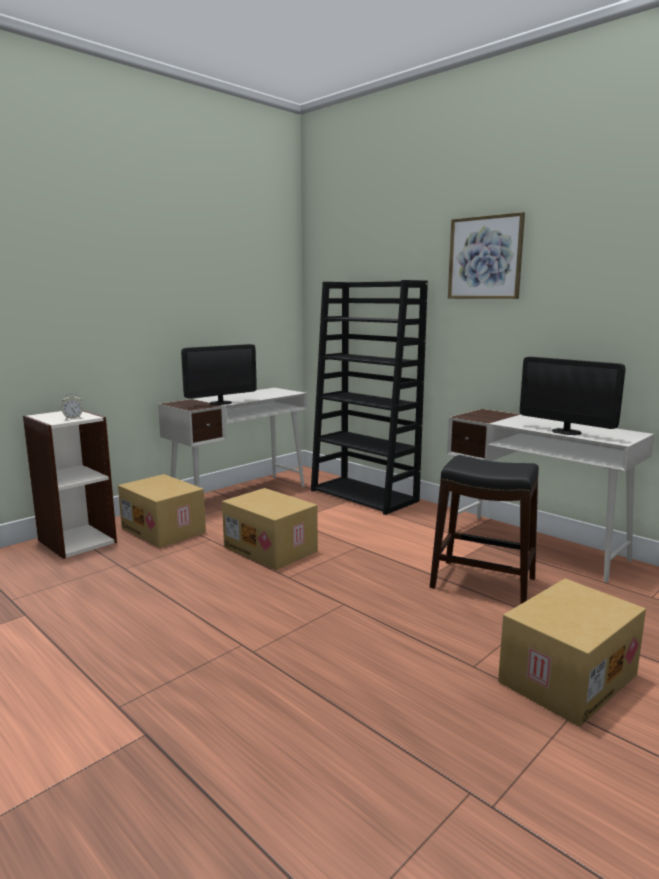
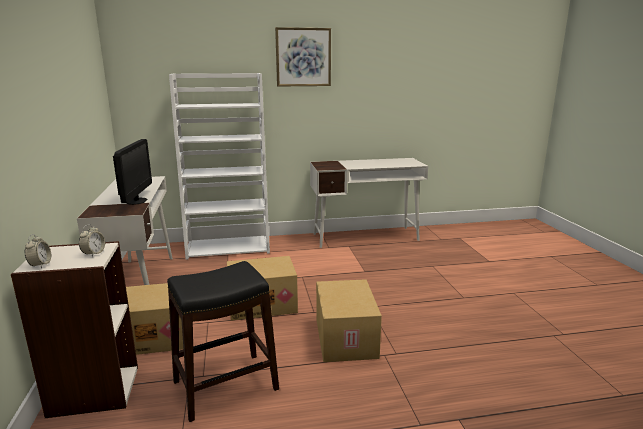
camera: 55 degrees left, 5 degrees up
black bookcase [311,280,428,515] -> white bookcase [169,73,270,260]
black stool [430,455,539,604] -> black stool moved to [167,261,279,422]
cardboard box [498,578,646,727] -> cardboard box moved to [316,279,382,362]
monitor [520,357,626,435] -> none
none -> alarm clock [25,234,51,268]

